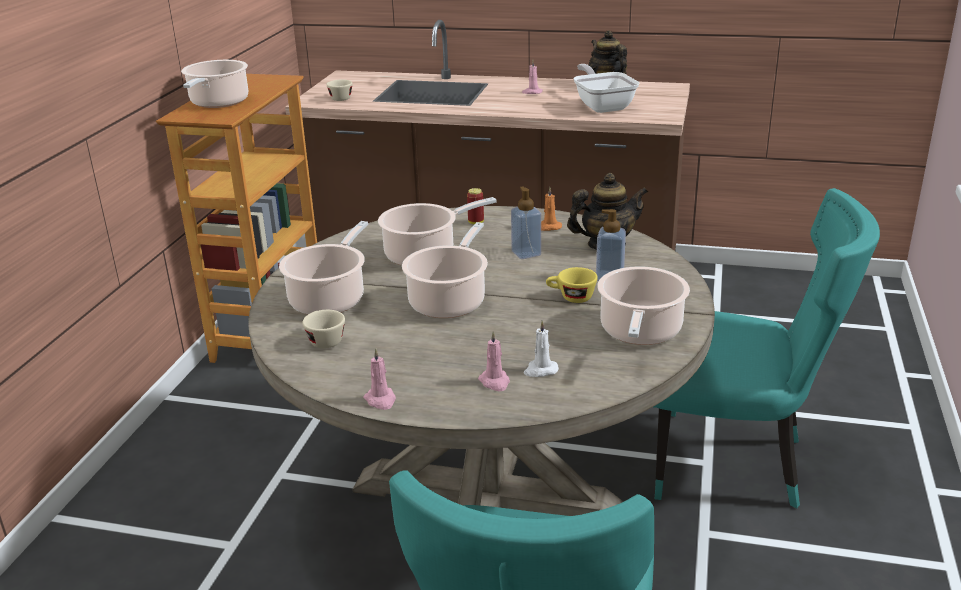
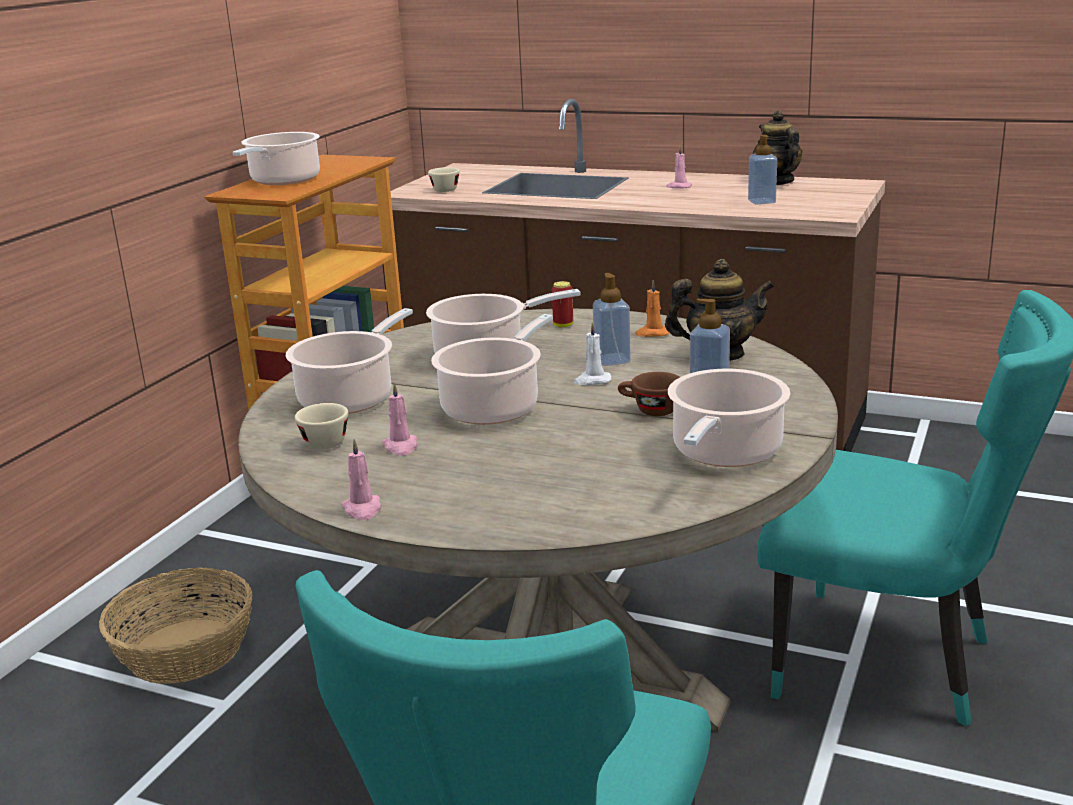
camera: 10 degrees right, 5 degrees down
pink candle [478,331,510,391] -> pink candle moved to [382,383,417,456]
white candle [524,320,559,377] -> white candle moved to [574,322,612,385]
yellow cup [546,267,598,303] -> brown cup [618,372,680,416]
frying pan [573,64,640,113] -> soap dispenser [748,135,777,204]
none -> basket [99,567,252,684]

